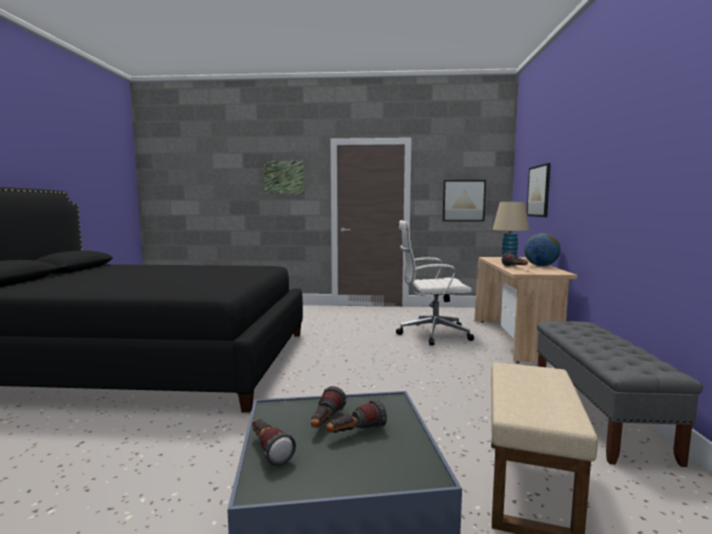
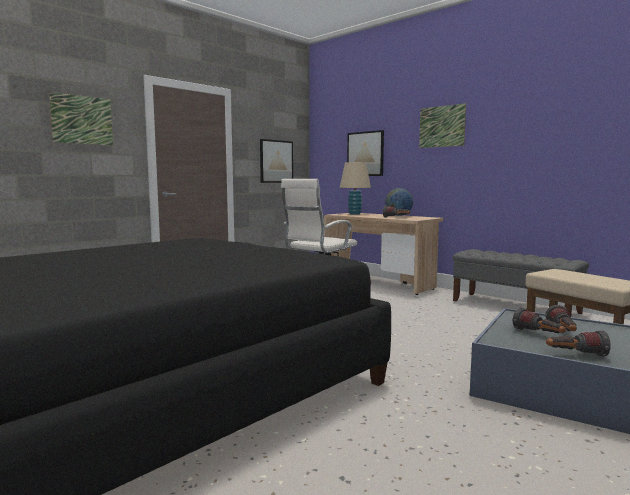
camera: 50 degrees left, 0 degrees up
none -> picture [419,103,466,148]

